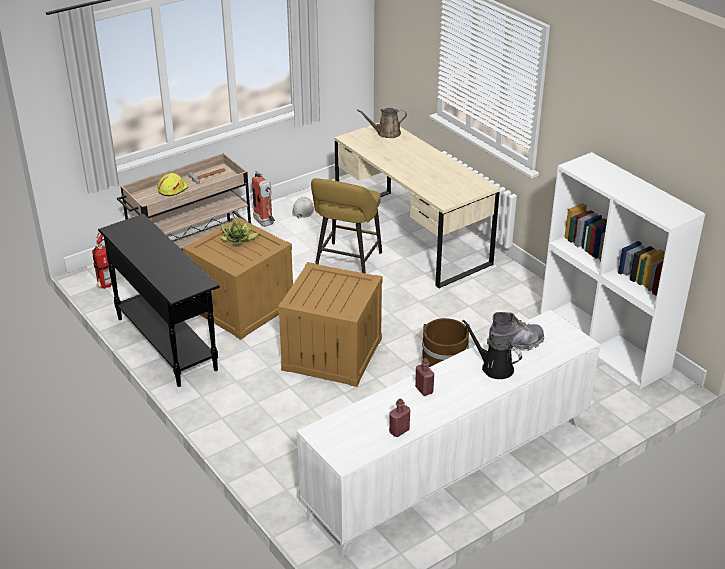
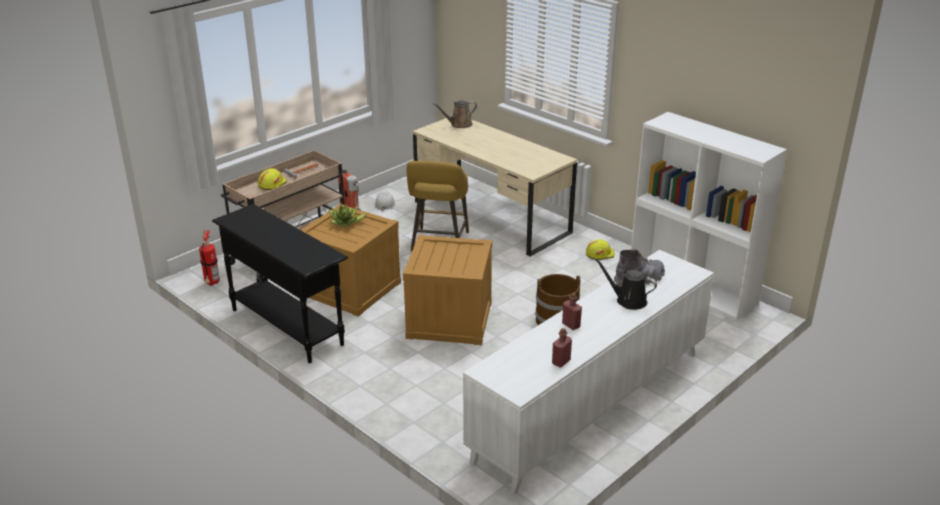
camera: 10 degrees left, 5 degrees down
none -> yellow hard hat [586,240,615,260]

